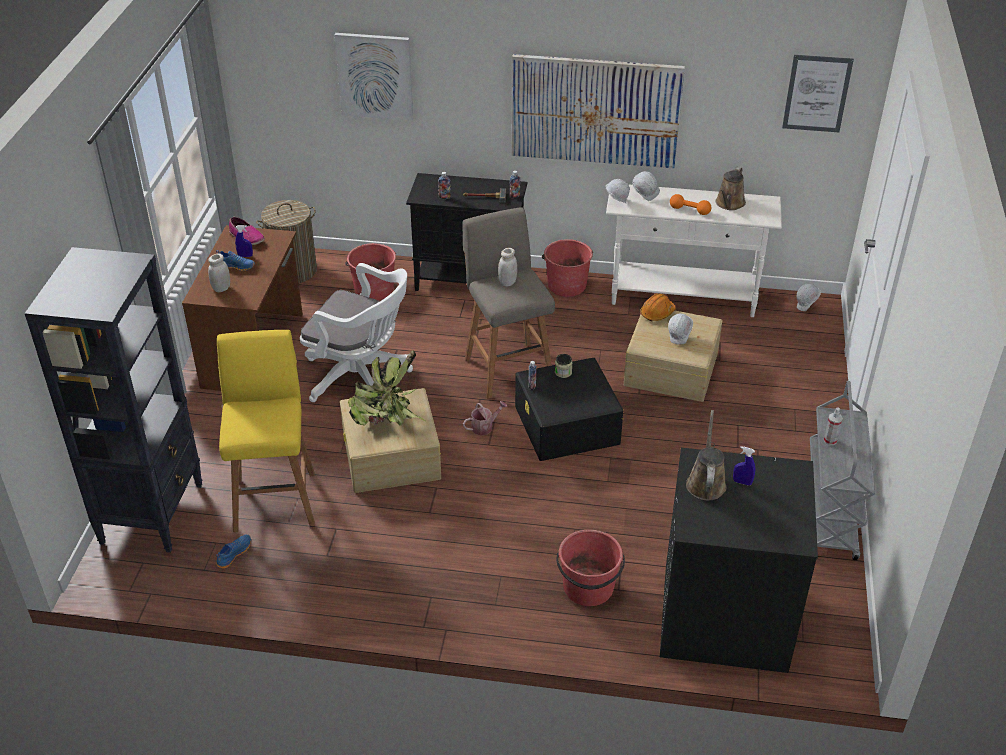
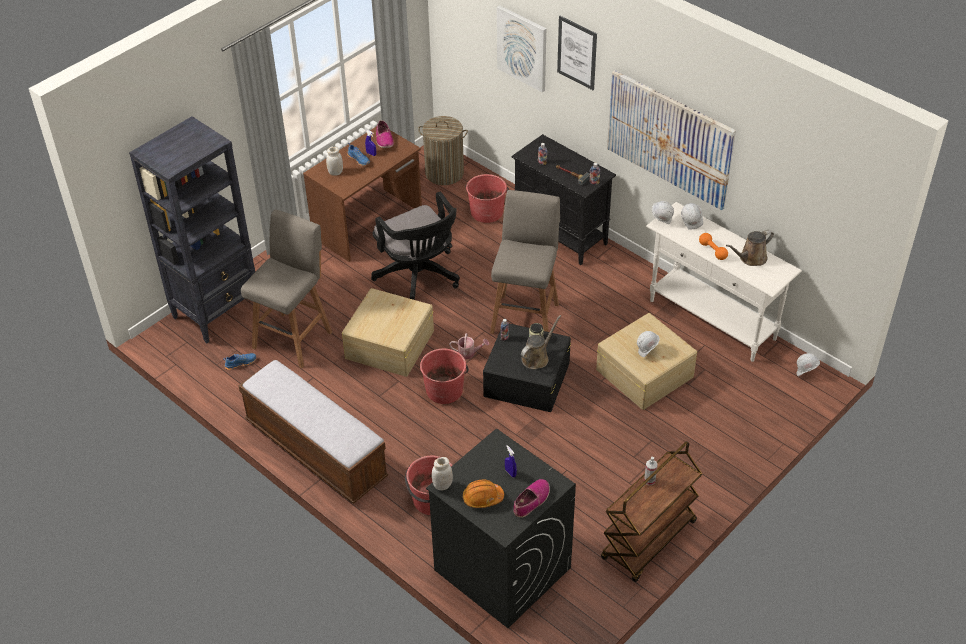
camera: 35 degrees right, 5 degrees up
yellow stool [217,330,315,532] -> grey stool [241,209,332,368]
white office chair [300,263,413,402] -> black office chair [371,192,460,300]
potted plant [348,350,427,426] -> none
white jar [498,248,517,286] -> white jar moved to [432,457,453,490]
red bucket [542,239,593,297] -> red bucket moved to [420,348,469,404]
orange hard hat [640,293,676,321] -> orange hard hat moved to [463,480,504,508]
brown watering can [686,410,726,500] -> brown watering can moved to [521,315,561,369]
picture [782,55,854,132] -> picture moved to [557,16,597,90]
grey cart [810,381,875,560] -> brown cart [601,441,702,582]
none -> bench [238,360,388,504]
none -> shoe [513,479,550,518]

